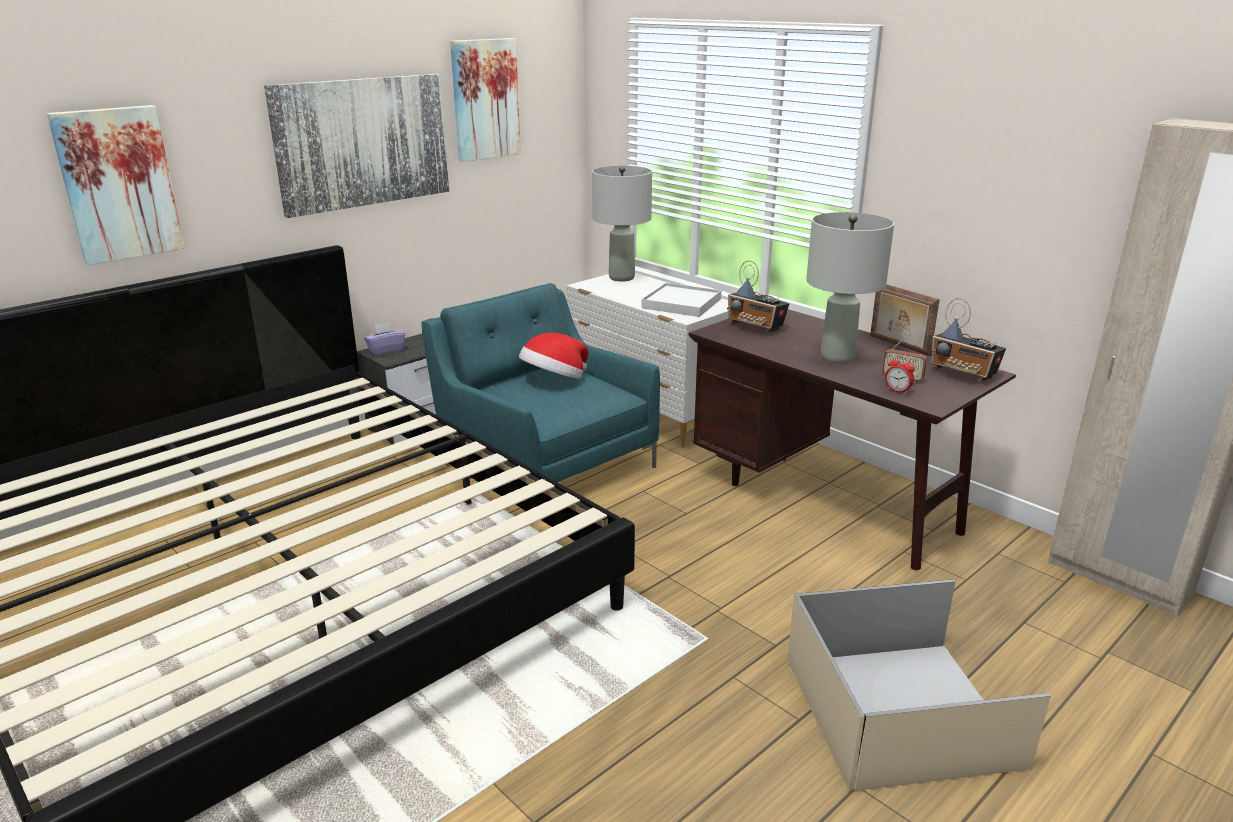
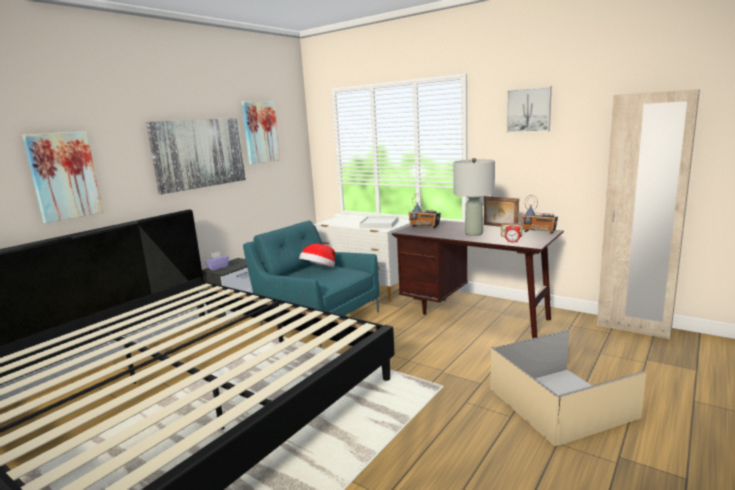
camera: 10 degrees left, 10 degrees down
grey table lamp [592,166,652,281] -> none
none -> picture [506,87,552,133]

